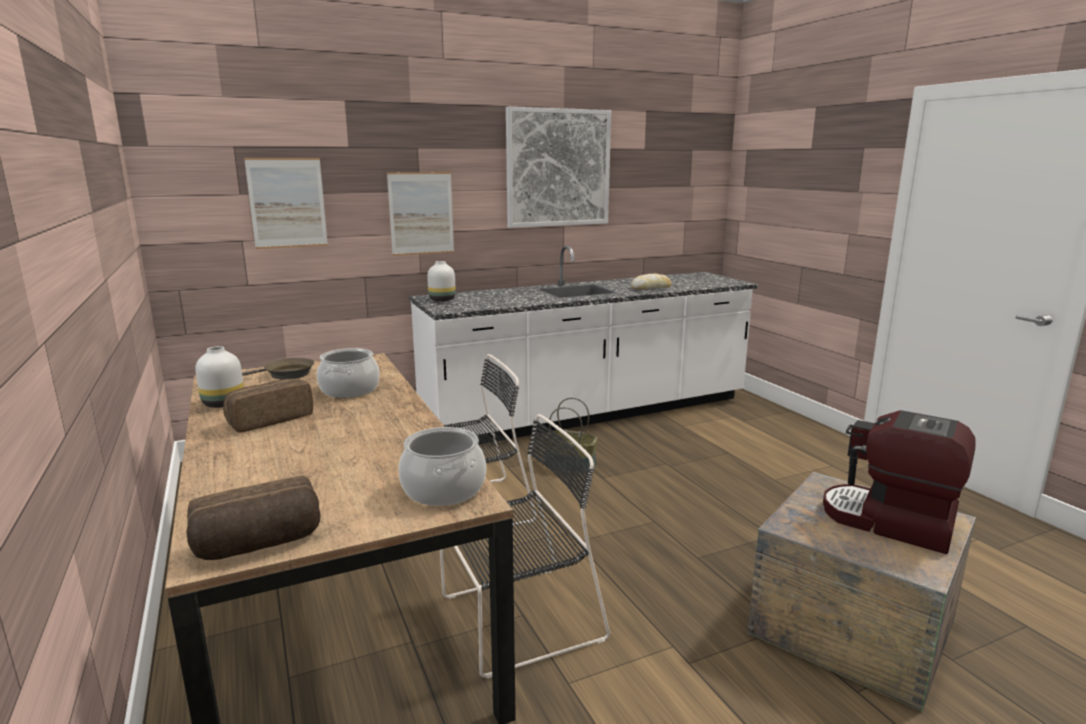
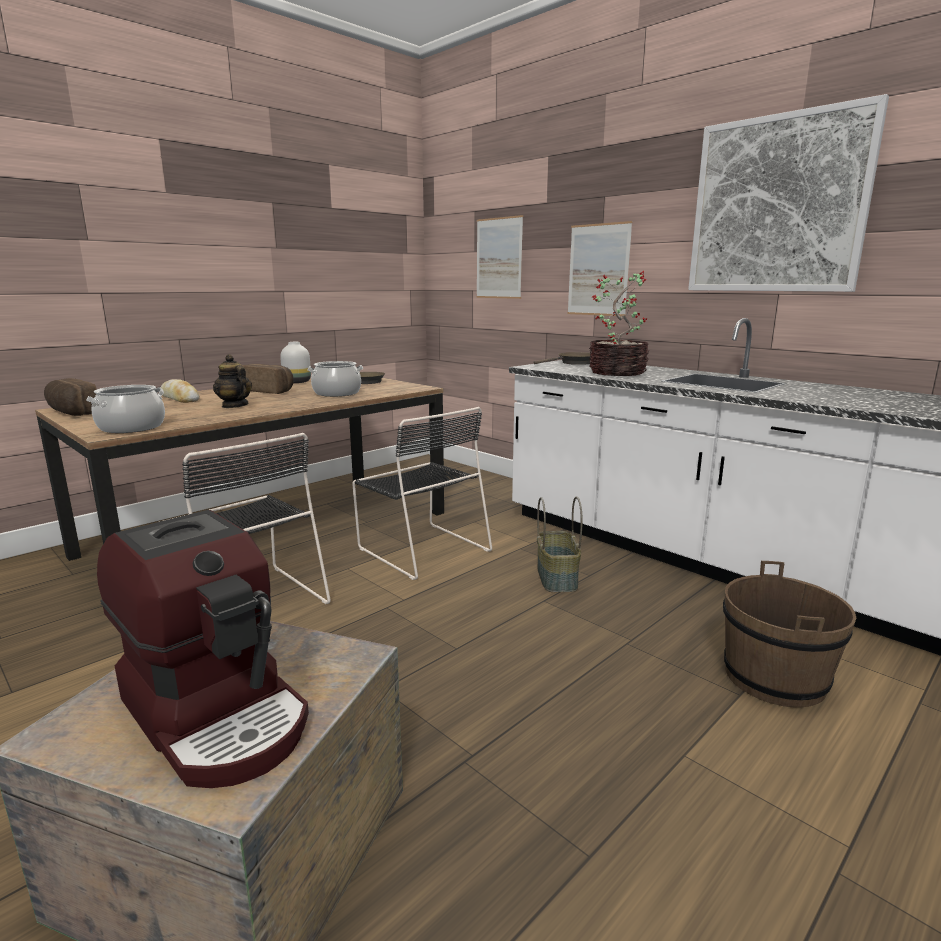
camera: 70 degrees right, 0 degrees up
white vase [427,261,456,301] -> brown frying pan [534,352,590,365]
bread [631,273,672,289] -> bread moved to [160,379,200,403]
coffee machine [823,410,976,554] -> coffee machine turned 120 degrees clockwise [97,510,309,788]
none -> teapot [213,354,252,408]
none -> potted plant [589,270,649,376]
none -> brown bucket [723,561,856,708]

